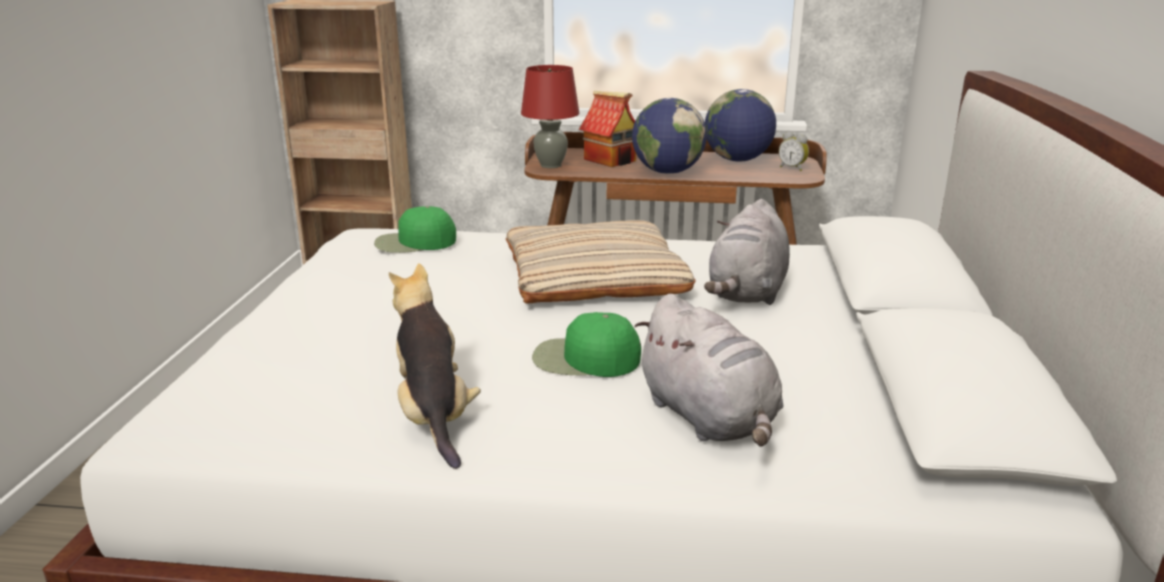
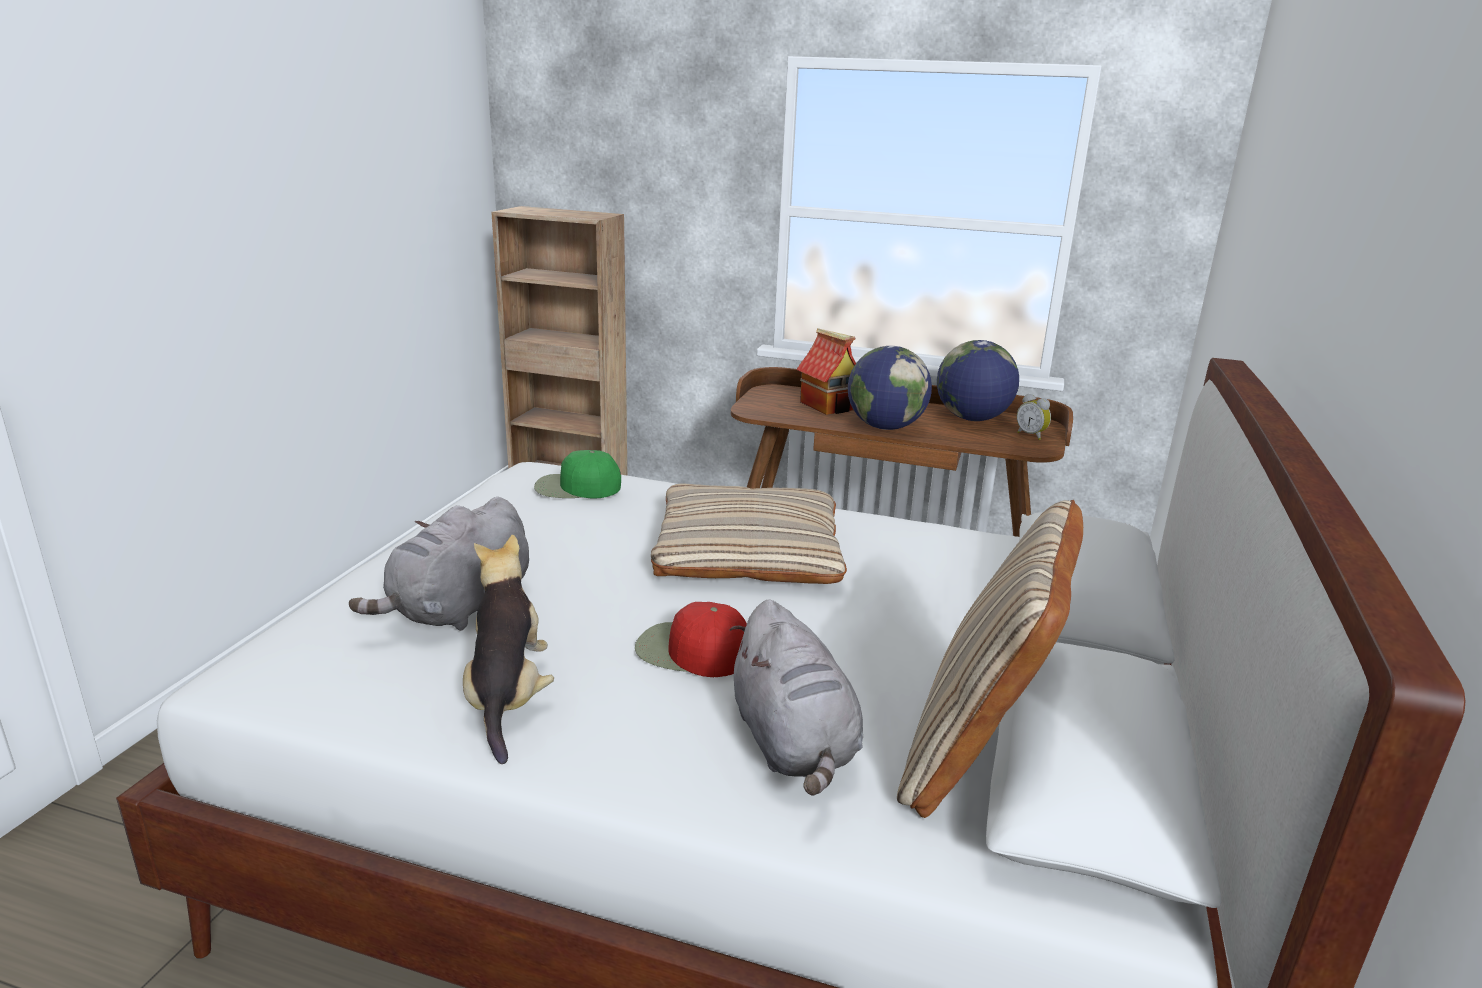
camera: 10 degrees right, 0 degrees up
red table lamp [521,65,579,168] -> none
green cap [532,312,641,377] -> red cap [635,602,747,677]
grey plush toy [704,199,790,305] -> grey plush toy moved to [349,497,529,631]
none -> beige pillow [897,500,1083,818]

